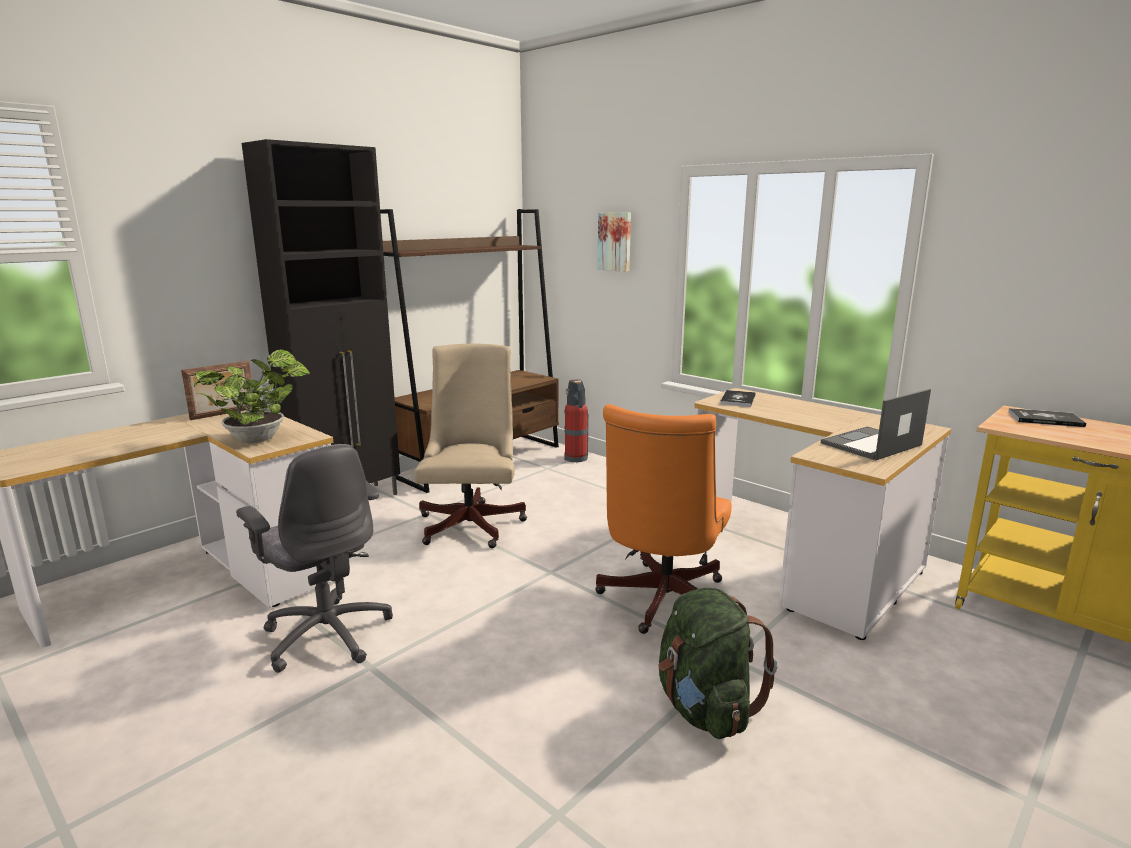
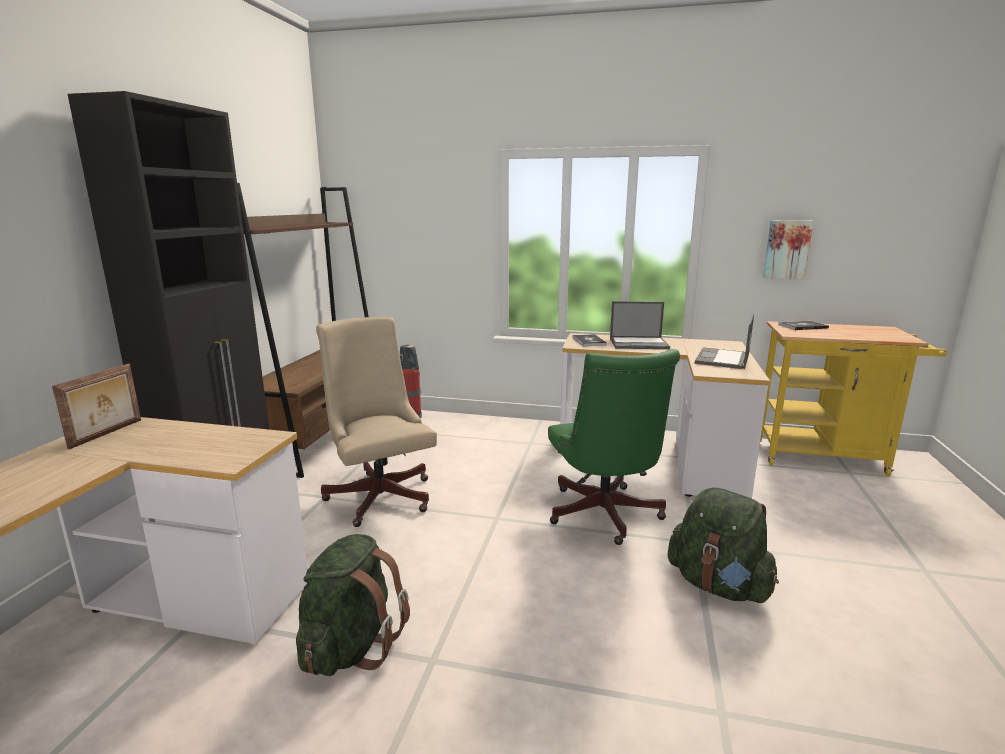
camera: 30 degrees left, 0 degrees up
potted plant [194,349,310,444] -> none
grey office chair [236,444,393,673] -> green backpack [296,534,410,676]
orange office chair [595,404,732,634] -> green office chair [548,349,680,545]
picture [597,212,631,272] -> picture moved to [763,220,813,280]
none -> laptop [610,301,670,349]

